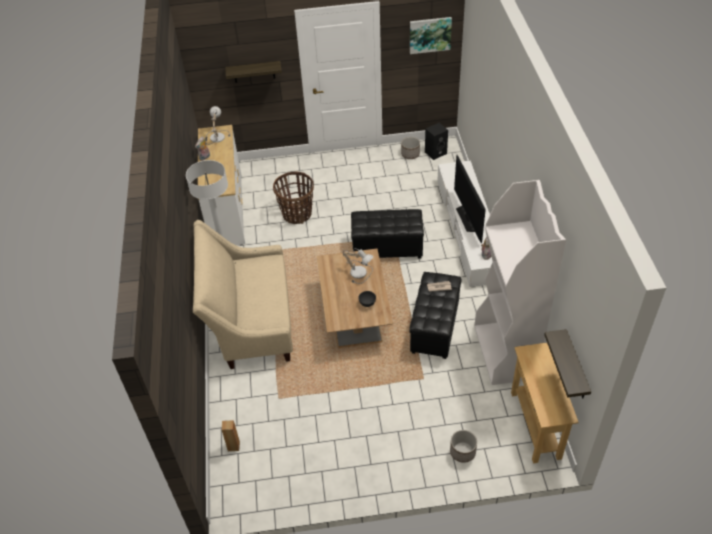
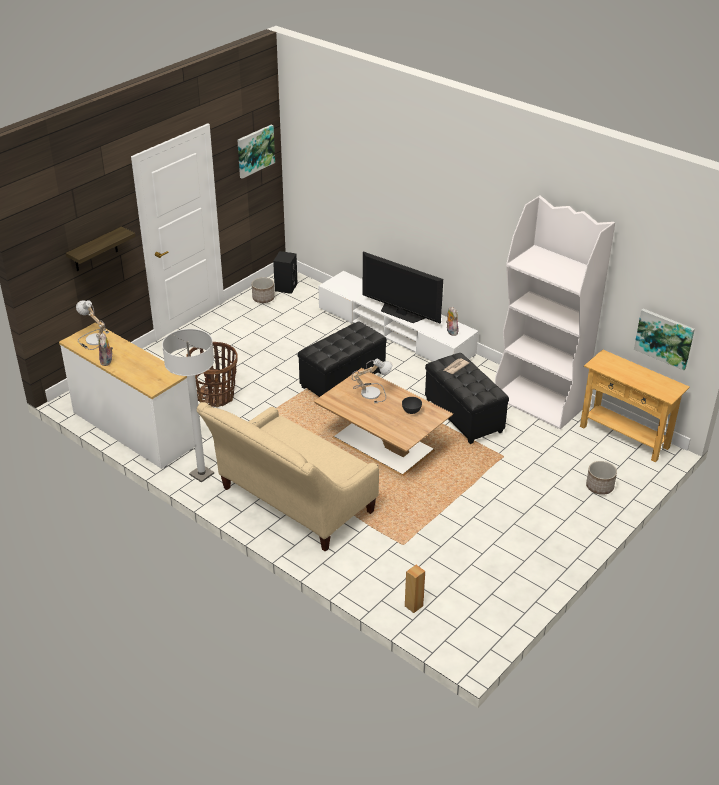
camera: 45 degrees left, 10 degrees down
shelf [544,329,591,399] -> picture [634,309,695,371]

